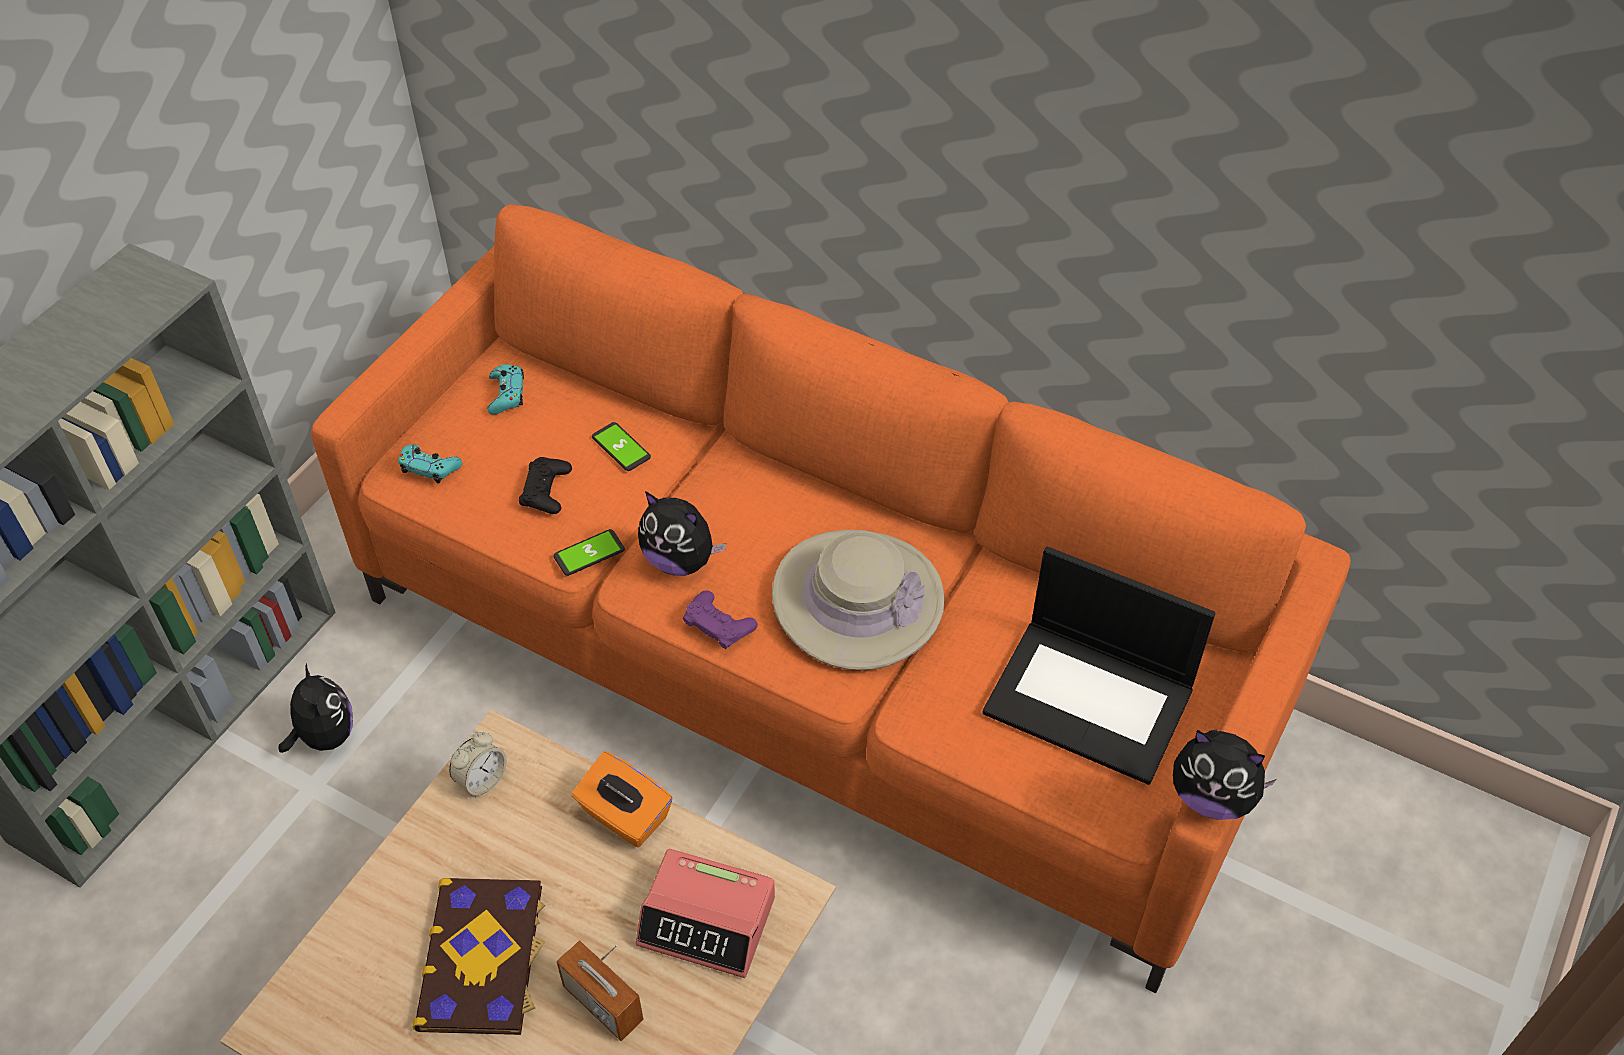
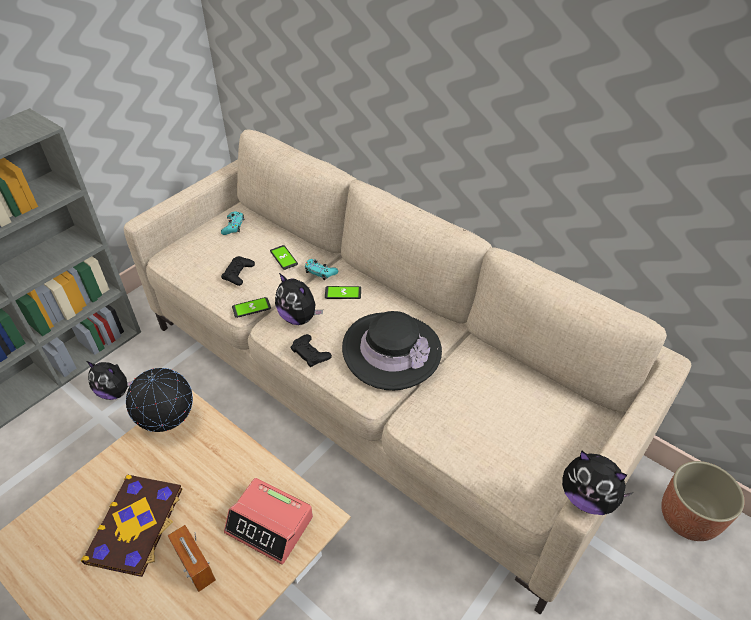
camera: 10 degrees right, 5 degrees down
plush toy [278,663,353,753] -> plush toy turned 120 degrees clockwise [87,361,133,400]
orange sofa [311,204,1351,993] -> beige sofa [124,129,691,615]
turquoise game controller [398,444,462,483] -> turquoise game controller moved to [305,259,338,280]
alarm clock [449,732,507,798] -> globe [126,368,193,432]
orange tissue box [572,751,673,848] -> none
purple game controller [683,590,758,649] -> black game controller [290,334,332,368]
beige hat [772,530,945,670] -> black hat [342,311,442,390]
laptop [983,547,1215,785] -> none
none -> phone [325,286,361,299]
none -> planter [661,461,745,541]

